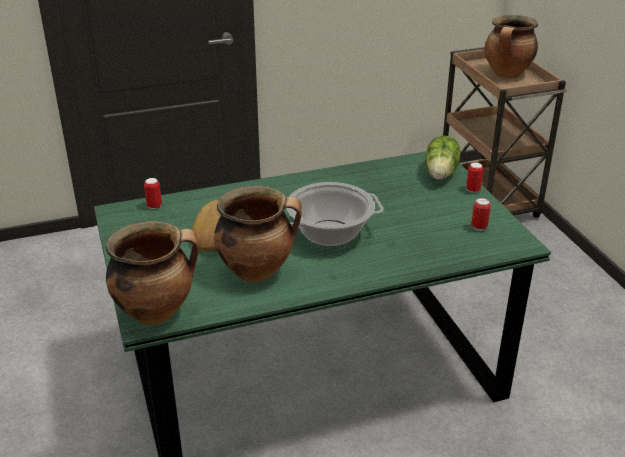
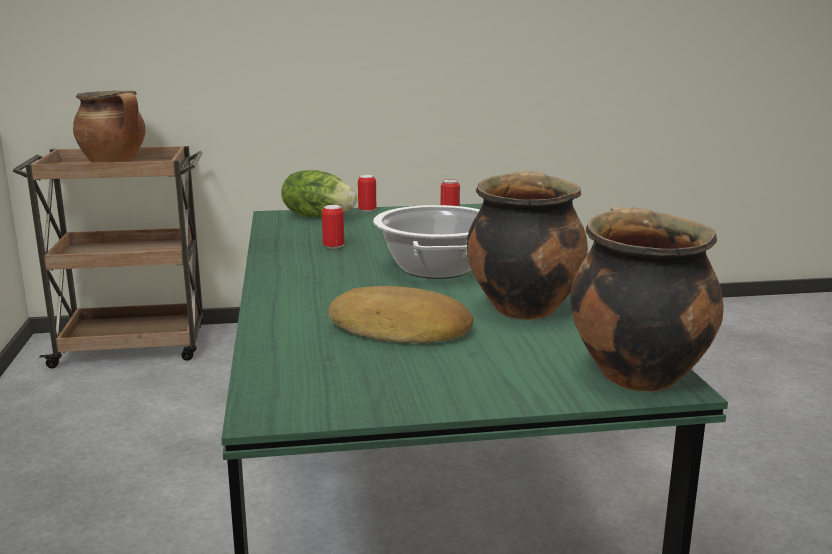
camera: 80 degrees left, 15 degrees down
can [144,178,162,209] -> can moved to [322,205,344,249]

